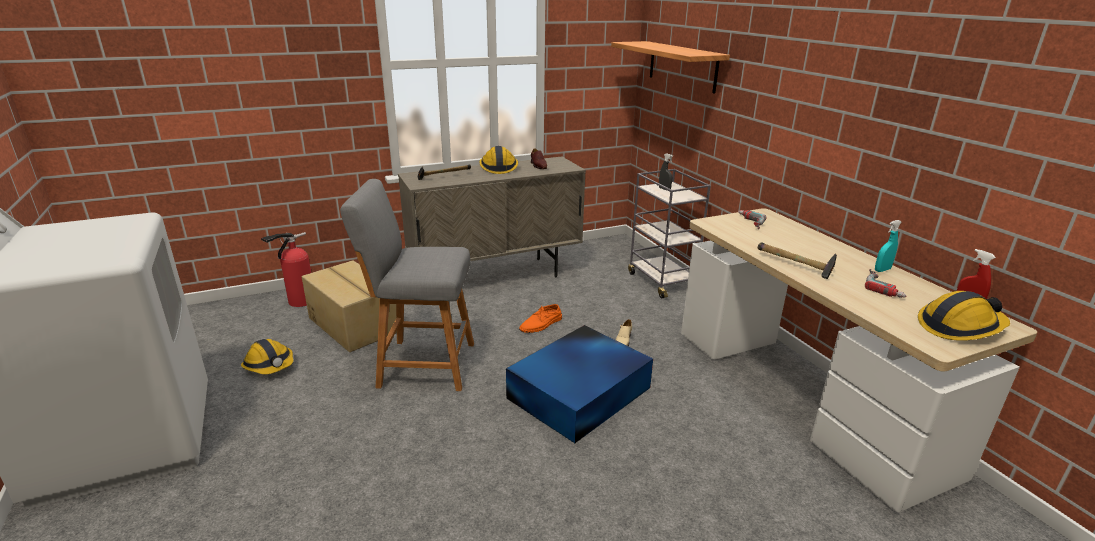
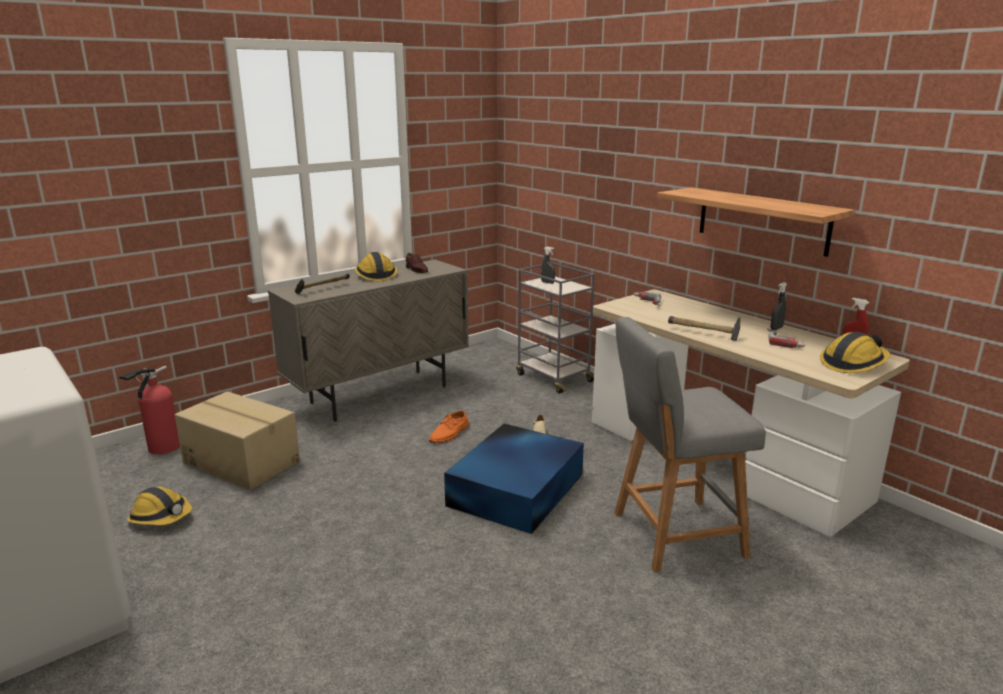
camera: 15 degrees left, 5 degrees down
grey stool [340,179,474,391] -> grey stool moved to [614,317,766,573]
shelf [611,41,730,94] -> shelf moved to [657,187,855,257]
turquoise spray bottle [875,220,902,272] -> grey spray bottle [771,282,787,331]

